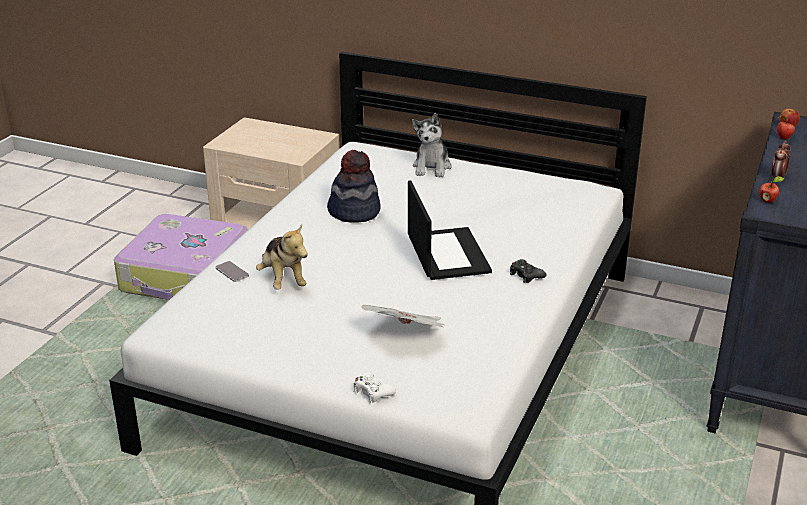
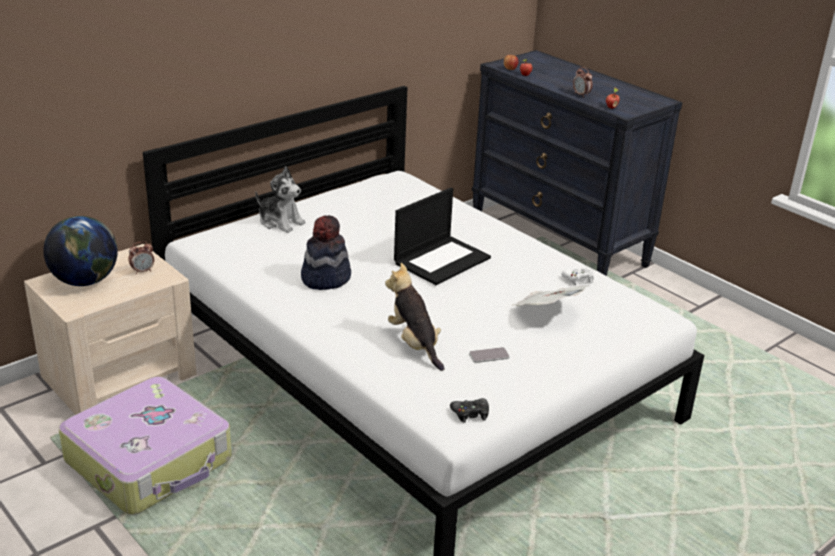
camera: 65 degrees left, 0 degrees up
phone [215,261,249,282] -> phone moved to [469,347,510,363]
plush toy [256,224,308,290] -> plush toy turned 120 degrees counterclockwise [385,263,444,371]
white game controller [354,372,396,403] -> white game controller moved to [561,267,594,285]
laptop [408,180,492,280] -> laptop turned 120 degrees clockwise [394,188,491,285]
black game controller [510,259,546,283] -> black game controller moved to [450,398,489,423]
none -> globe [43,216,118,286]
none -> alarm clock [128,241,154,274]

